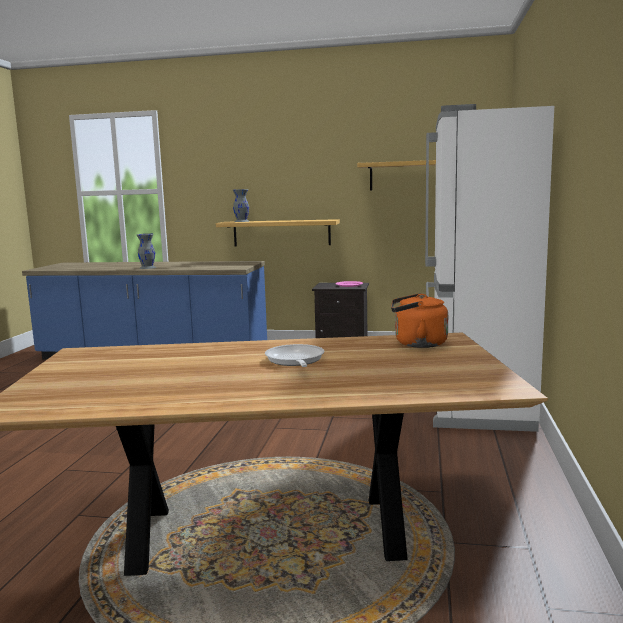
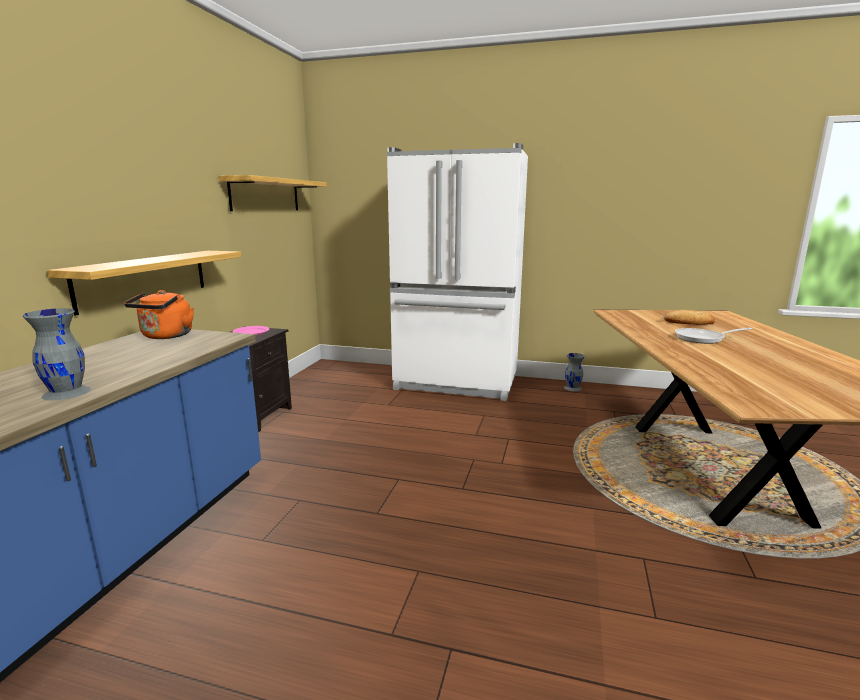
camera: 85 degrees left, 5 degrees up
grey vase [233,189,250,222] -> grey vase moved to [564,353,585,391]
orange kettle [391,293,448,348] -> orange kettle moved to [124,290,194,339]
none -> bread [664,310,715,325]

